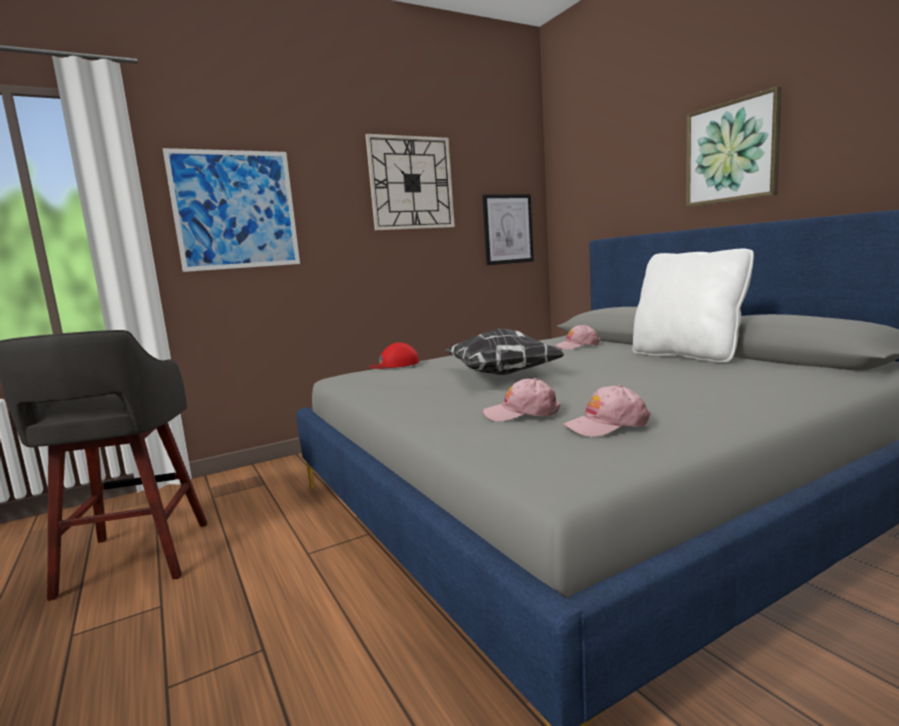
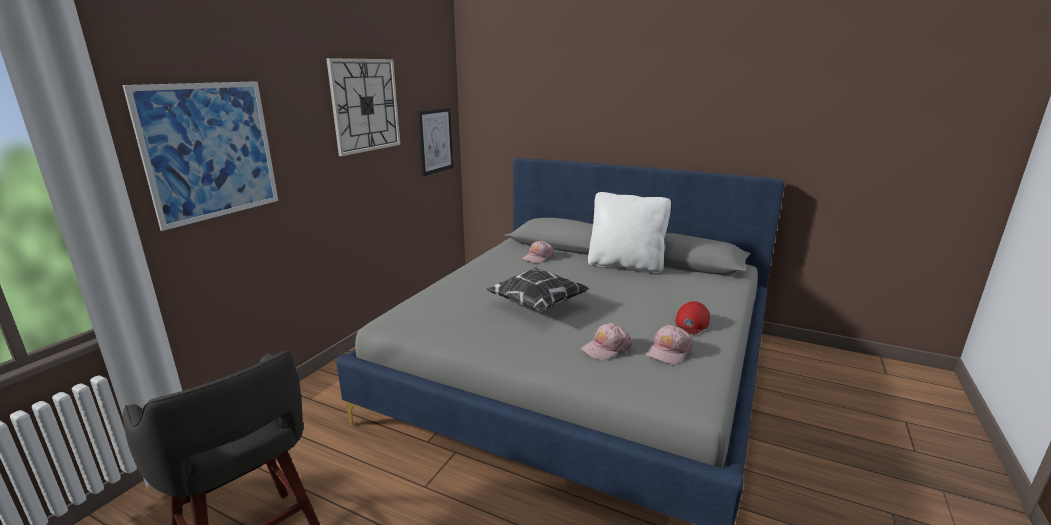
camera: 35 degrees left, 10 degrees up
red cap [368,342,420,369] -> red cap moved to [675,301,710,334]
picture [686,86,782,207] -> none

